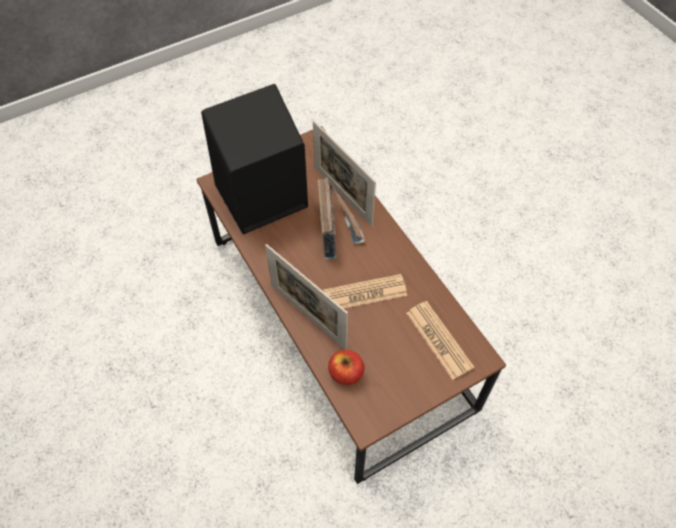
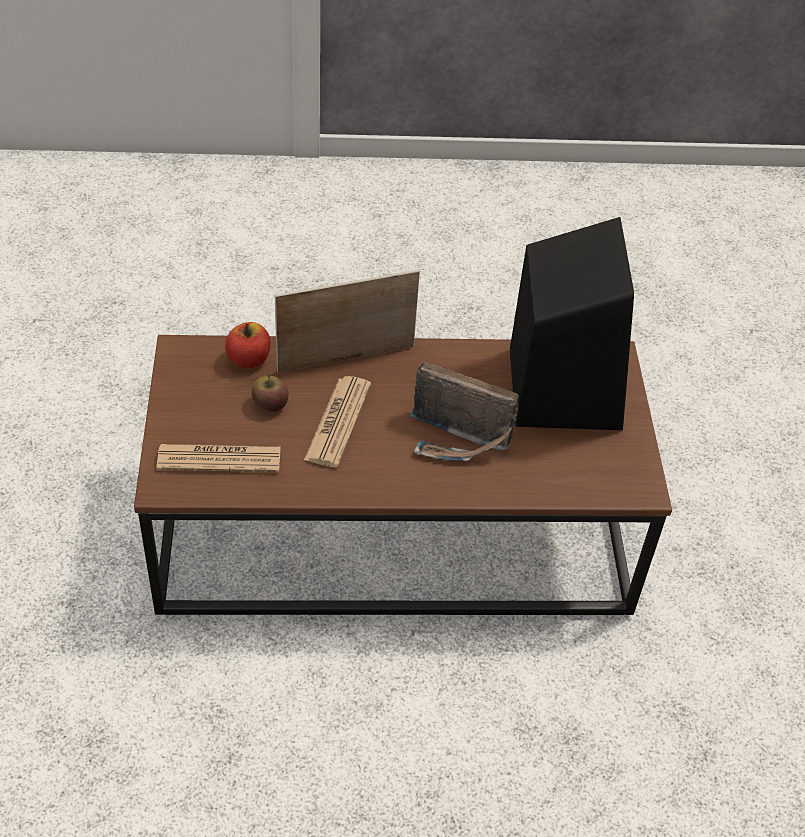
camera: 115 degrees right, 10 degrees down
picture frame [313,120,376,226] -> none
none -> apple [251,375,289,412]

